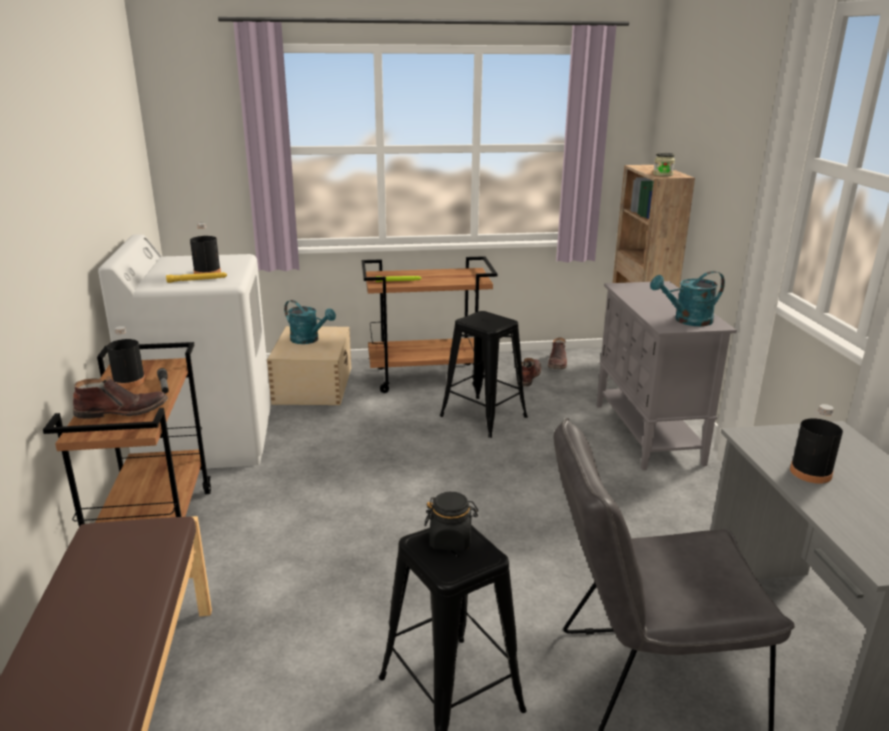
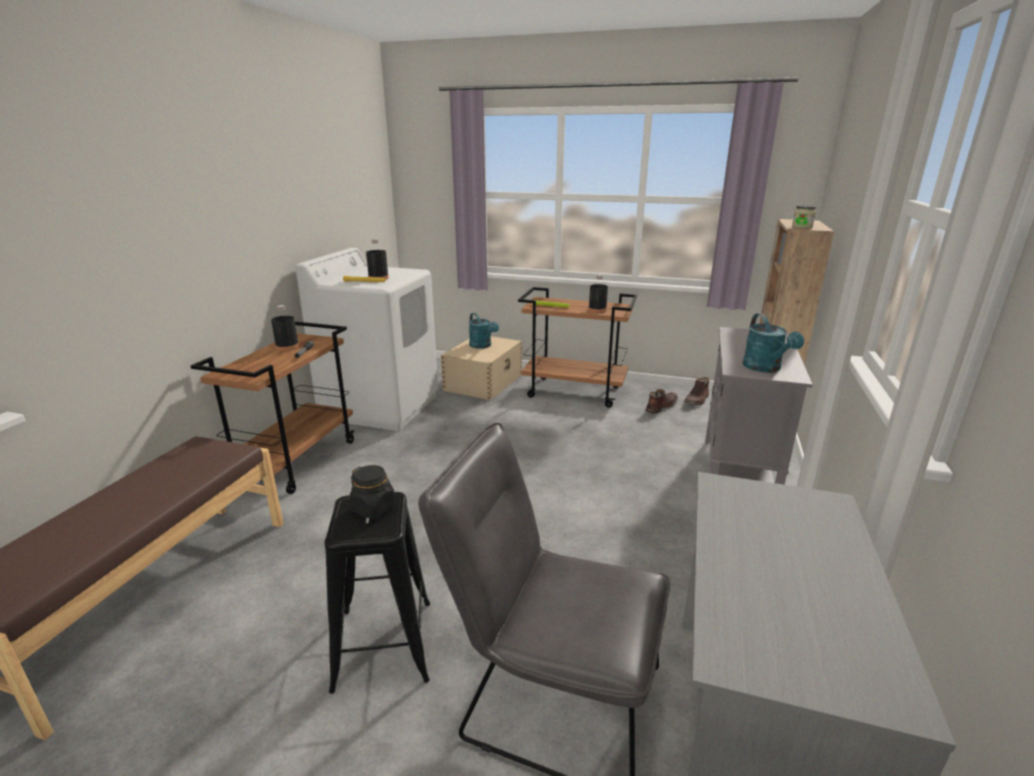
camera: 25 degrees right, 0 degrees up
brown boot [73,376,168,419] -> none
black stool [440,311,528,438] -> none
turquoise watering can [650,271,725,326] -> turquoise watering can turned 105 degrees counterclockwise [743,313,804,373]
black bottle [790,404,843,484] -> black bottle moved to [589,275,608,313]

